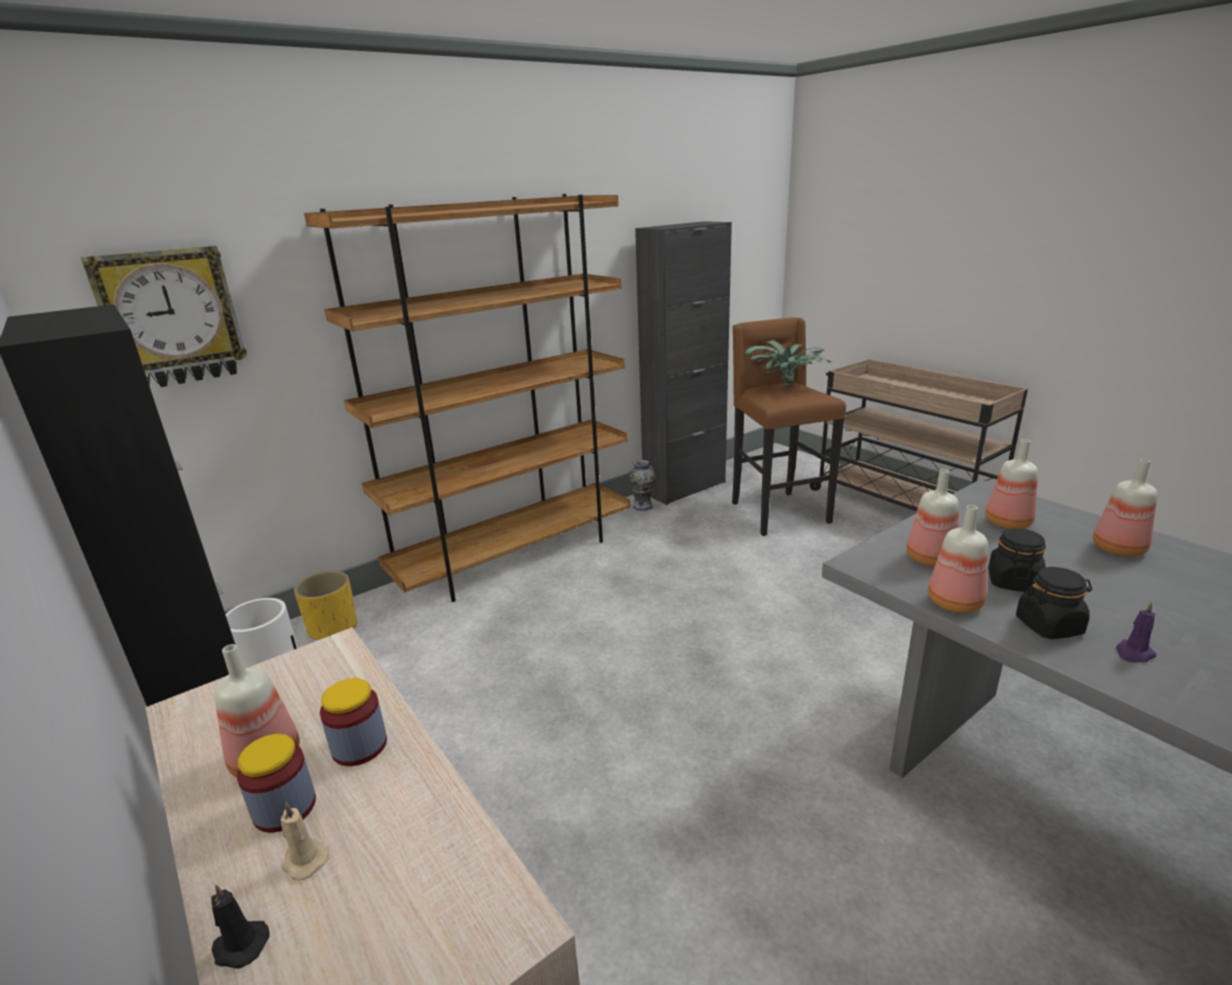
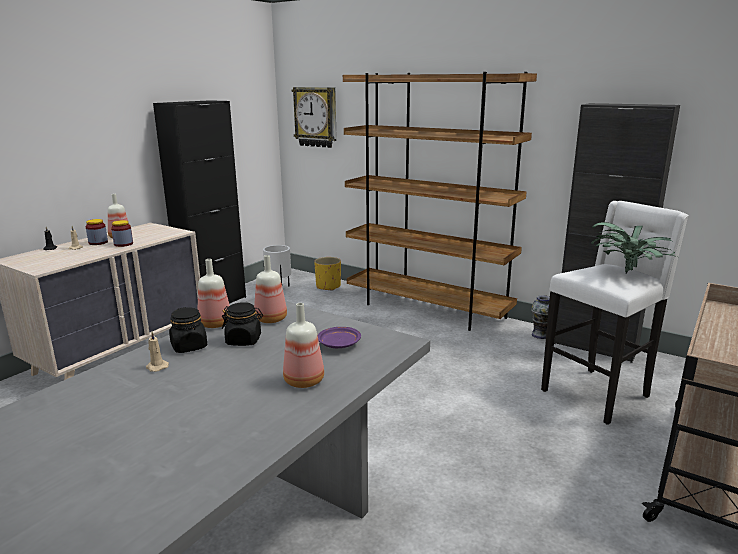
camera: 70 degrees right, 5 degrees down
brown stool [732,317,846,536] -> white stool [541,201,689,425]
bottle [985,439,1038,529] -> purple plate [318,327,361,348]
purple candle [1116,602,1157,663] -> beige candle [146,332,169,372]

